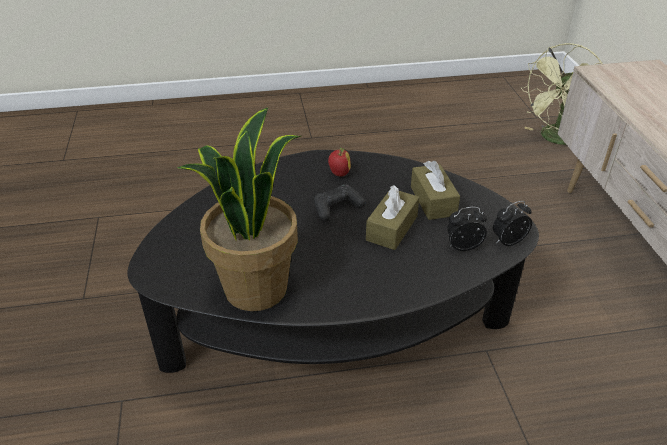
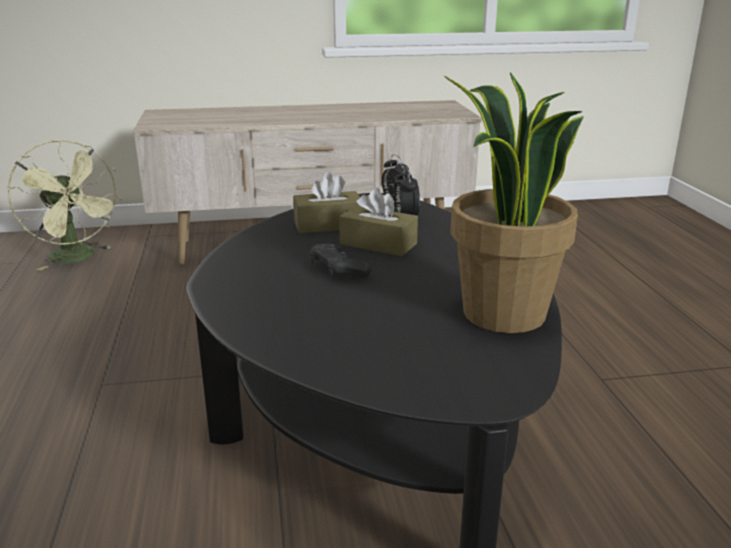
camera: 90 degrees left, 15 degrees down
apple [328,148,351,176] -> none

